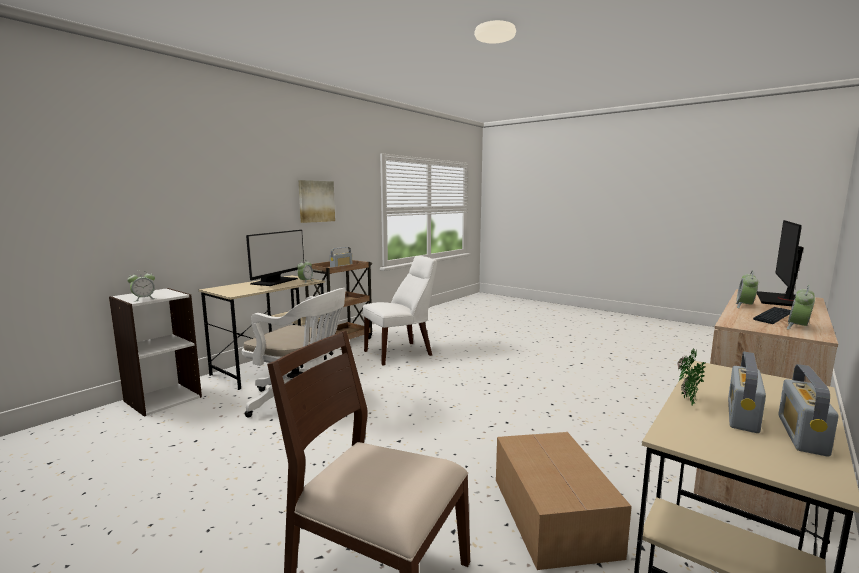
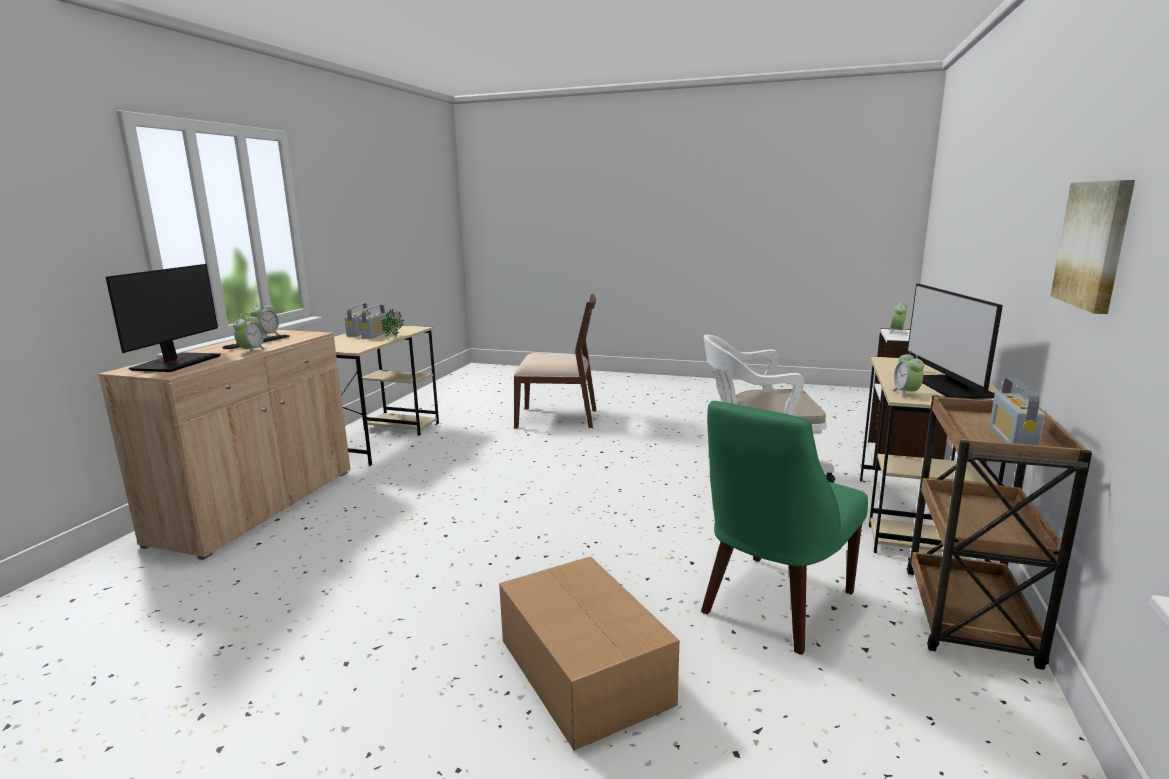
camera: 160 degrees right, 5 degrees up
white chair [363,256,437,365] -> green chair [701,401,868,655]
cardboard box [496,432,632,570] -> cardboard box moved to [499,556,679,751]

